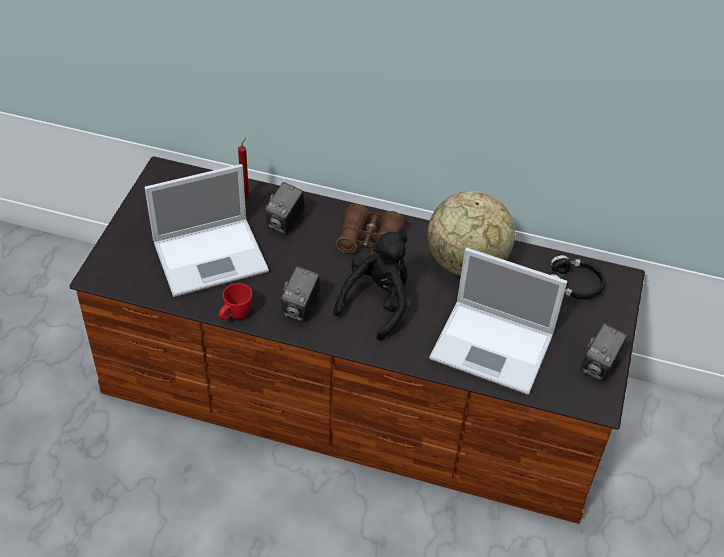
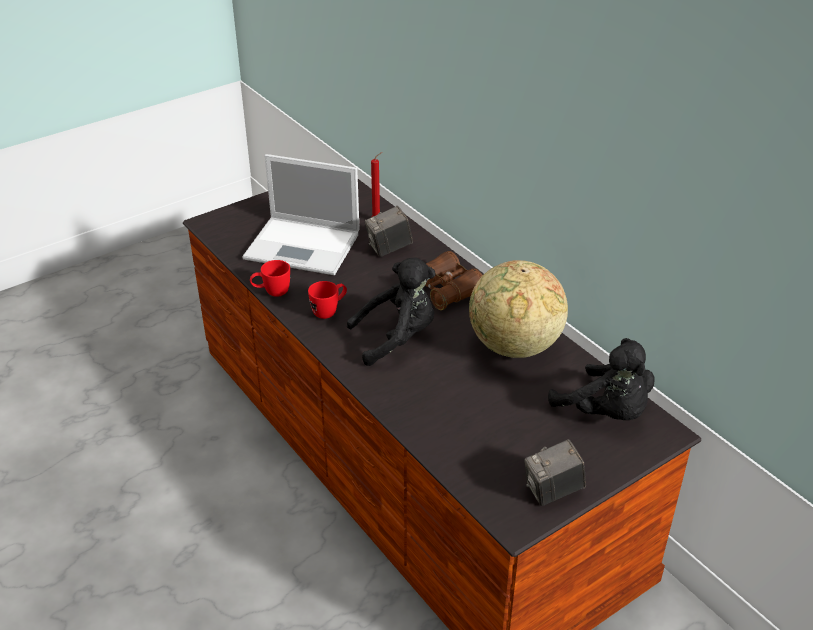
camera: 40 degrees right, 10 degrees down
camera [281,266,320,322] -> red mug [308,281,347,319]
laptop [429,247,568,395] -> none
black headphones [550,255,605,299] -> black plush toy [548,338,655,420]

